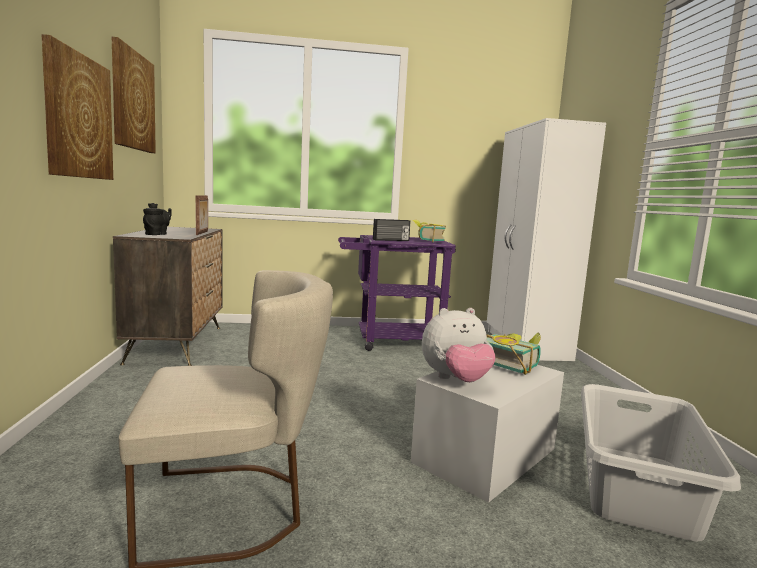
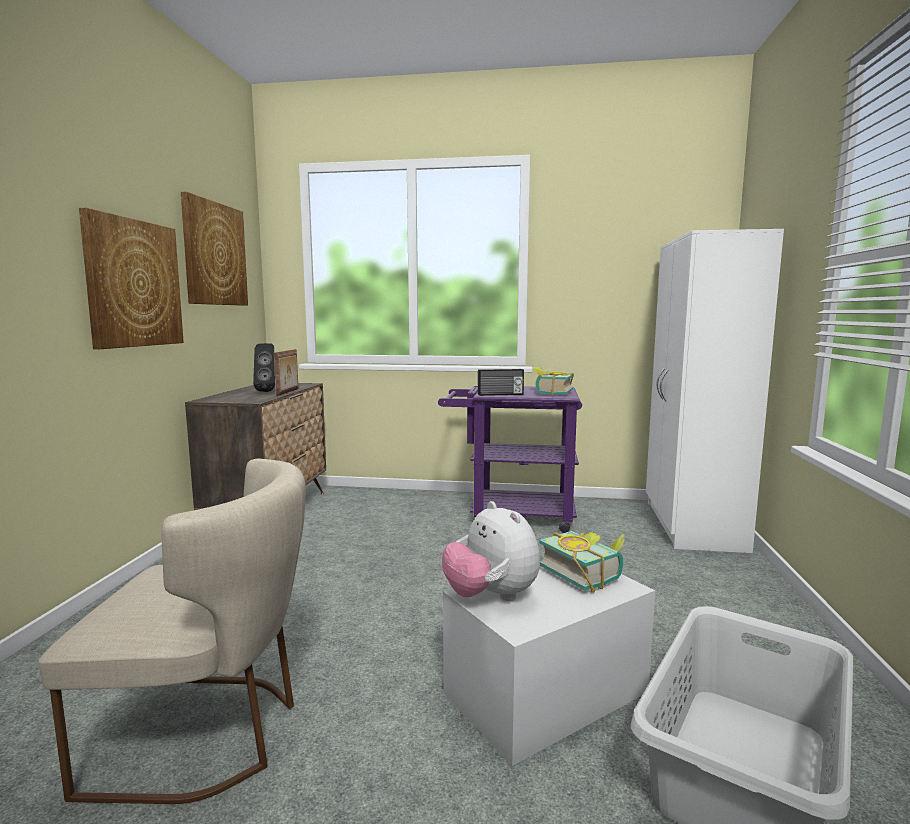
camera: 15 degrees right, 0 degrees up
black teapot [143,203,172,235] -> none
plush toy [422,308,496,382] -> plush toy turned 60 degrees clockwise [442,501,540,601]
none -> black speaker [253,343,275,392]

